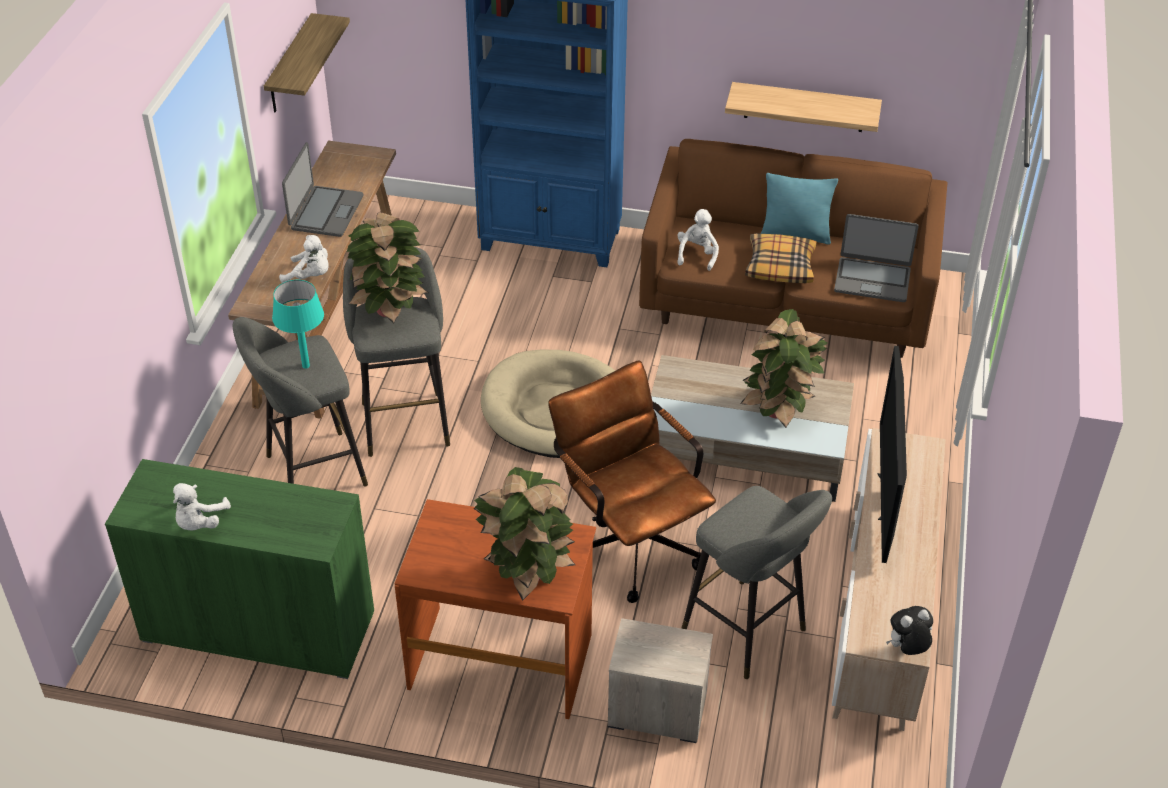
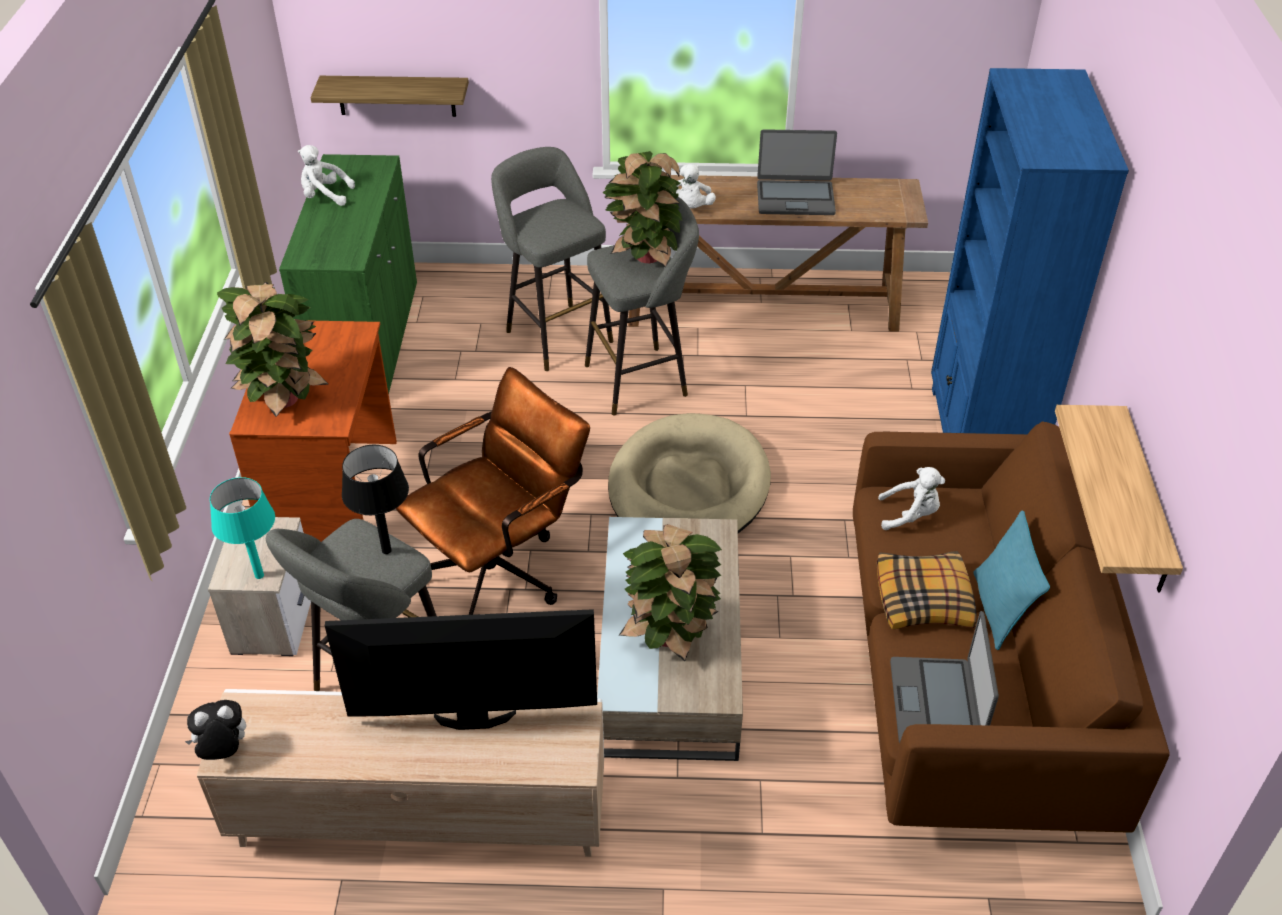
camera: 80 degrees right, 0 degrees up
shelf [264,13,350,112] -> shelf moved to [310,76,469,117]
turquoise table lamp [272,280,324,369] -> turquoise table lamp moved to [210,477,275,579]
plush toy [886,606,933,655] -> plush toy turned 75 degrees counterclockwise [185,700,246,760]
none -> black table lamp [342,445,409,554]

